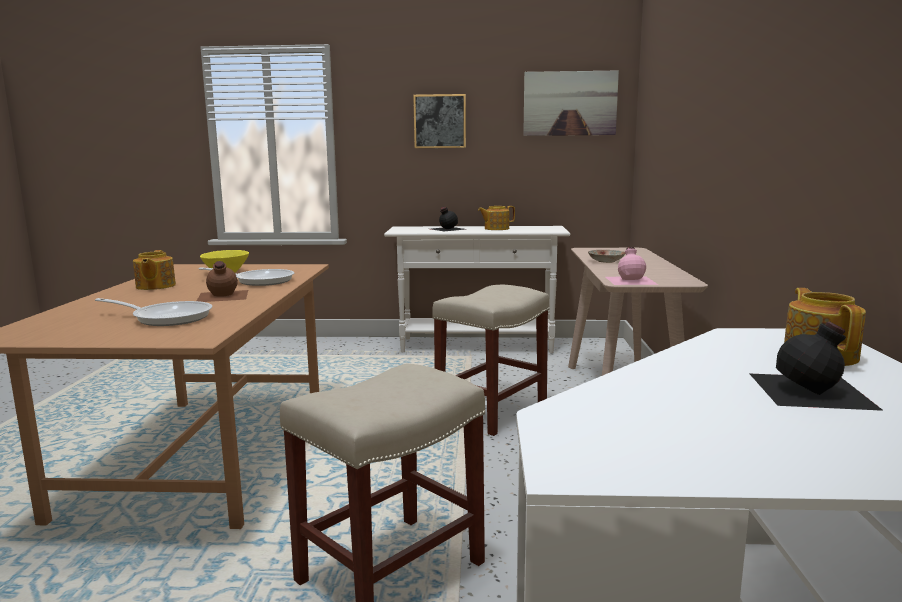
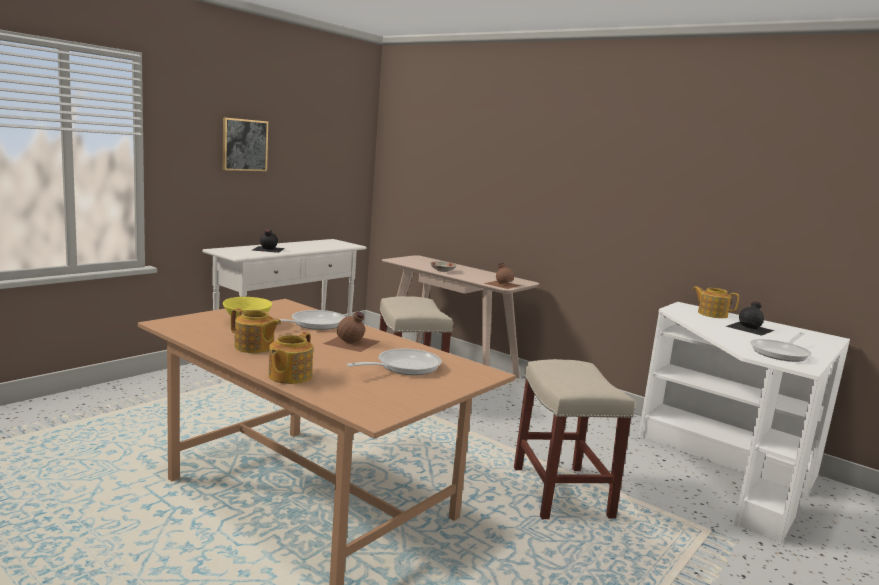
camera: 55 degrees left, 0 degrees up
teapot [478,206,515,230] -> teapot moved to [269,332,313,384]
picture [523,70,619,136] -> none
pink bottle [606,247,658,285] -> brown bottle [484,263,522,289]
none -> frying pan [750,332,812,362]

